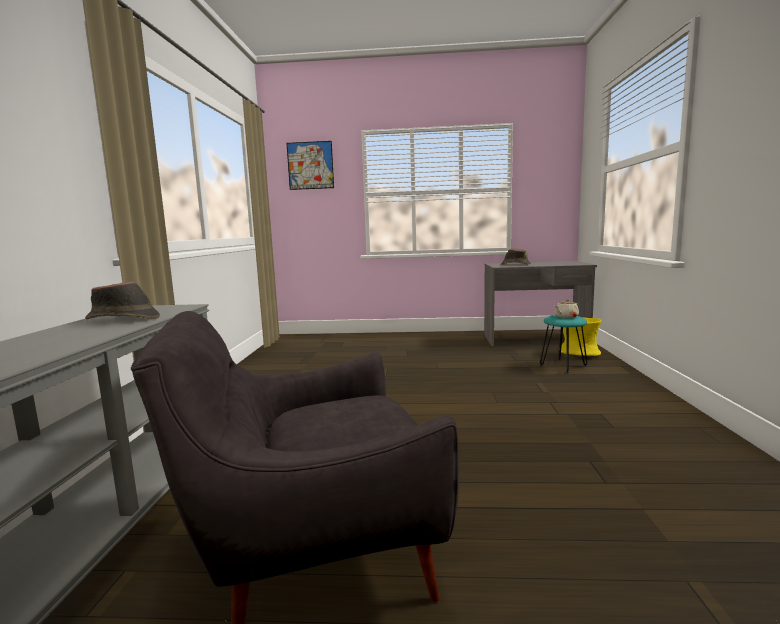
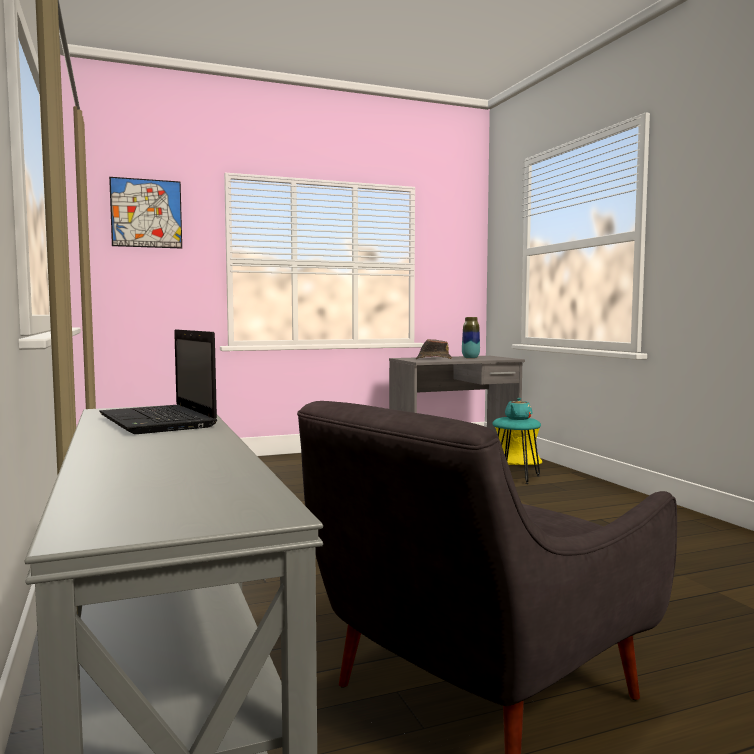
camera: 25 degrees left, 5 degrees down
brown hat [85,281,160,319] -> laptop [100,330,217,434]
beige teapot [554,299,579,318] -> turquoise teapot [505,398,532,420]
none -> vase [462,317,480,359]

